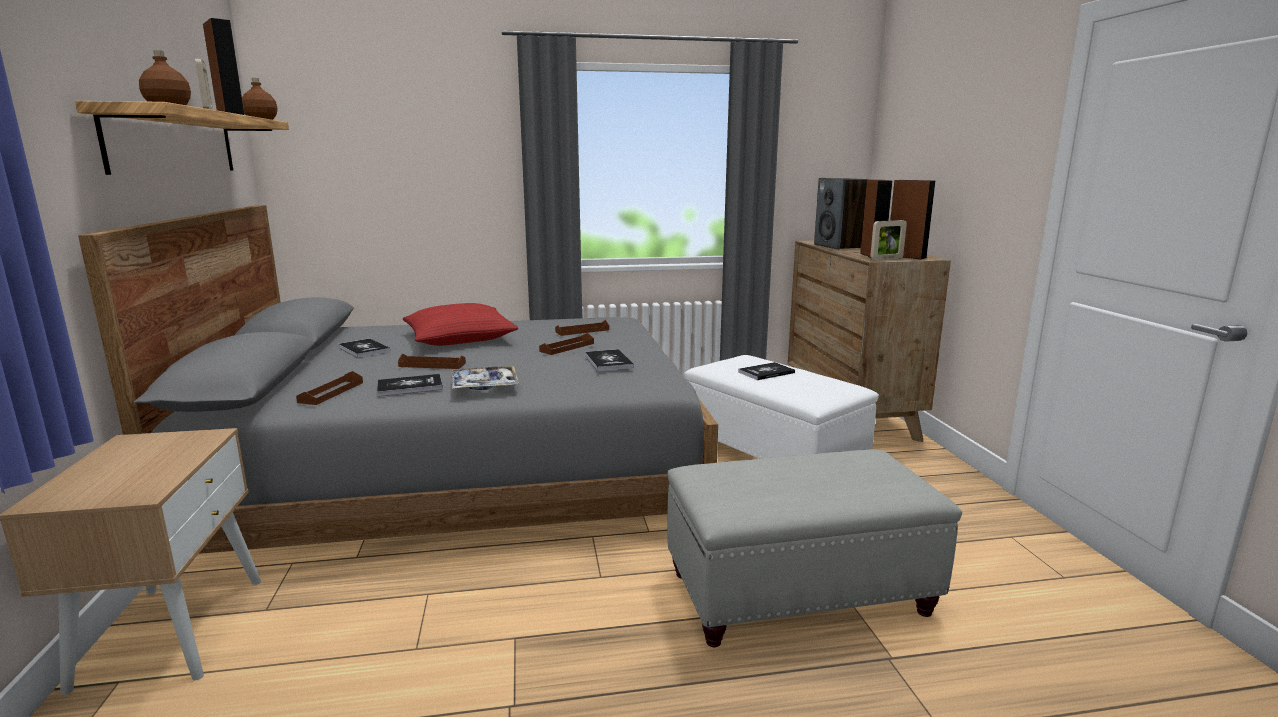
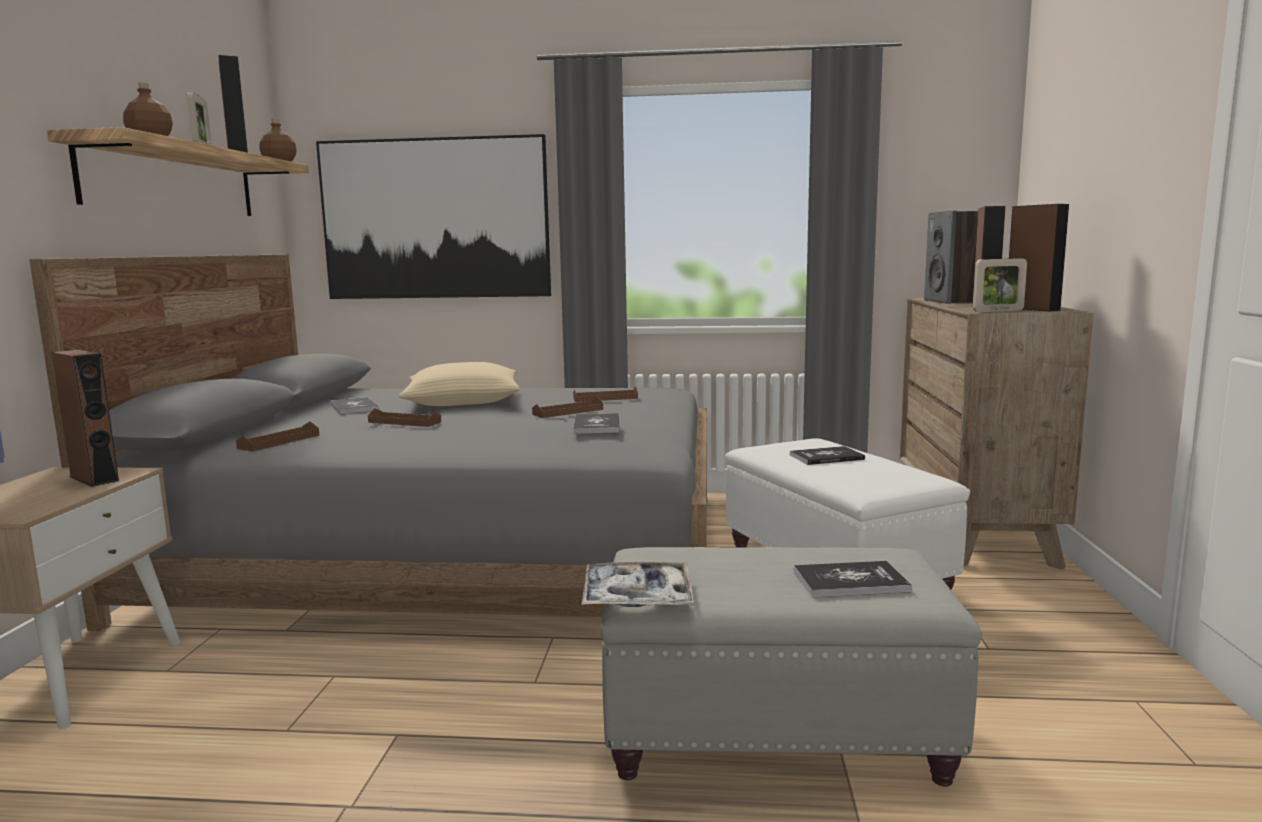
camera: 15 degrees right, 5 degrees down
book [377,374,443,396] -> book moved to [794,561,912,597]
red pillow [403,303,518,346] -> beige pillow [399,362,520,406]
tray [452,366,519,390] -> tray moved to [582,562,694,607]
none -> brown speaker [51,350,119,487]
none -> picture [316,134,551,299]

